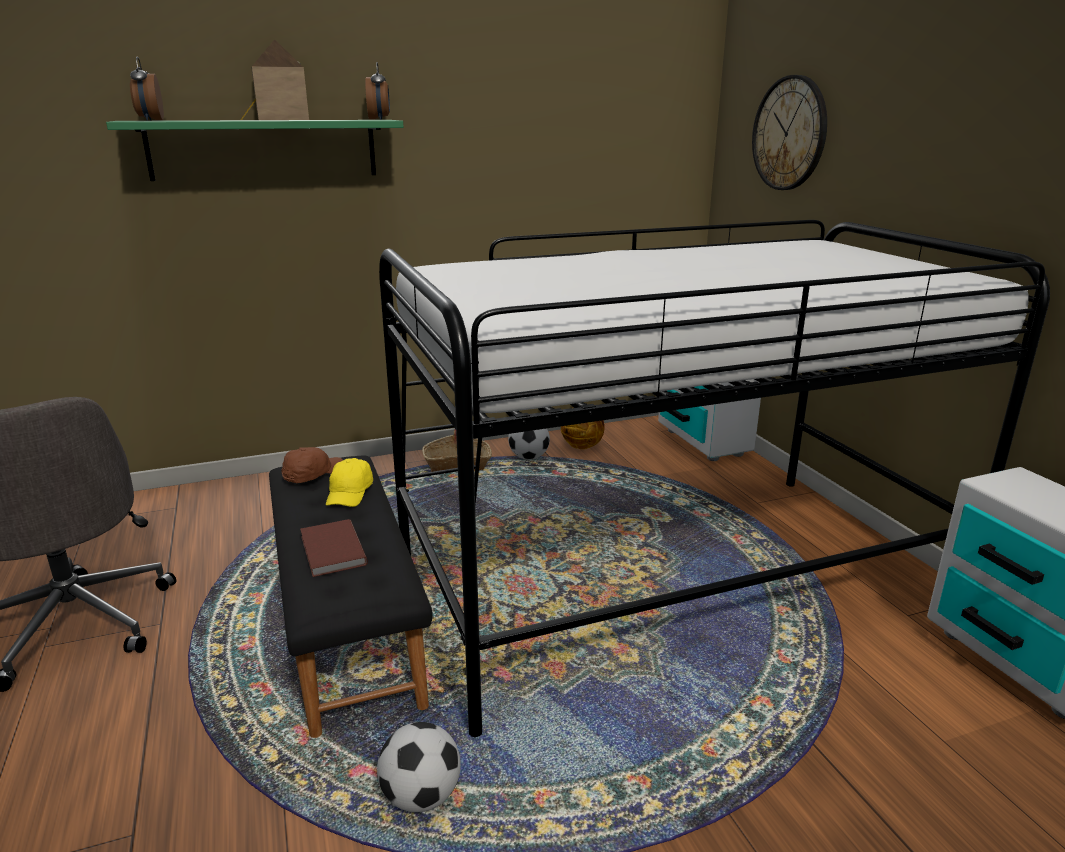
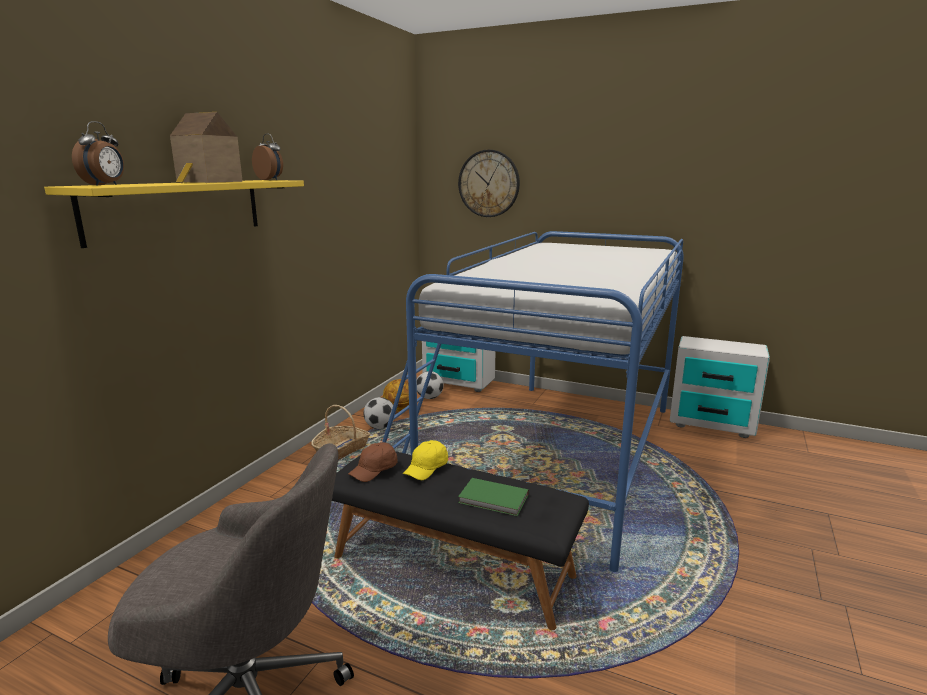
camera: 45 degrees left, 5 degrees down
green shelf [106,120,403,181] -> yellow shelf [44,180,304,248]
alarm clock [130,57,164,121] -> alarm clock turned 105 degrees counterclockwise [72,121,124,186]
brown cap [281,447,343,483] -> brown cap turned 135 degrees counterclockwise [348,442,397,482]
brown book [300,519,368,577] -> green book [458,478,529,516]
yellow cap [326,458,373,507] -> yellow cap turned 75 degrees clockwise [403,440,448,480]
football [377,722,461,812] -> football moved to [417,371,443,399]
black bed [379,220,1050,737] -> blue bed [382,231,684,572]

